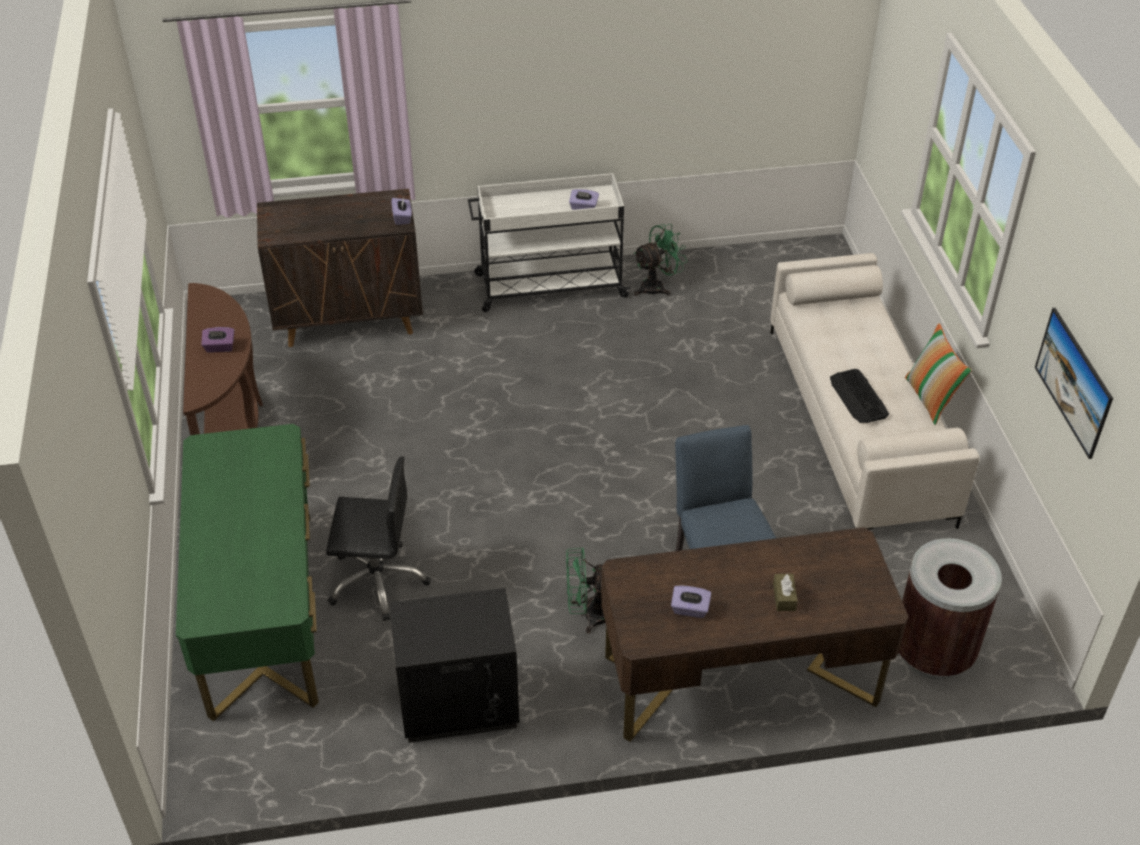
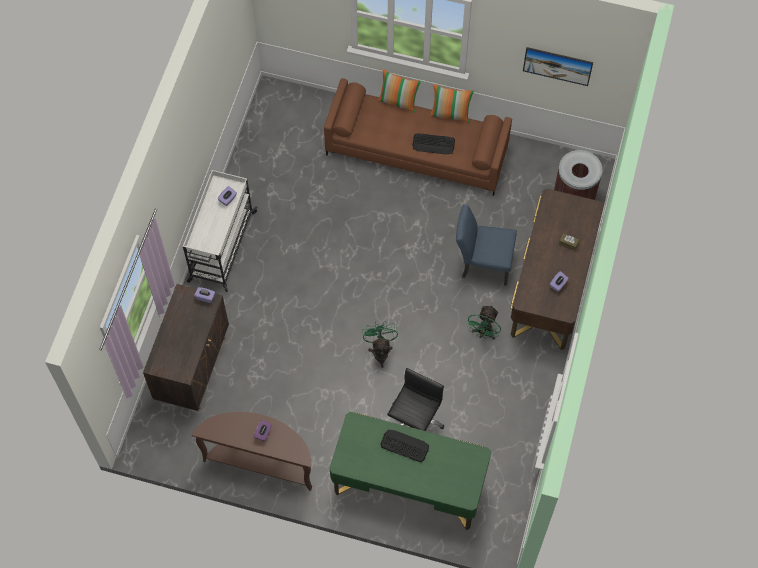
camera: 65 degrees left, 20 degrees up
black nightstand [390,588,520,743] -> none
green fan [634,224,687,296] -> green fan moved to [362,321,398,368]
white sofa [770,253,979,530] -> brown sofa [324,78,512,196]
none -> pillow [378,69,421,113]
none -> keyboard [381,430,429,462]

